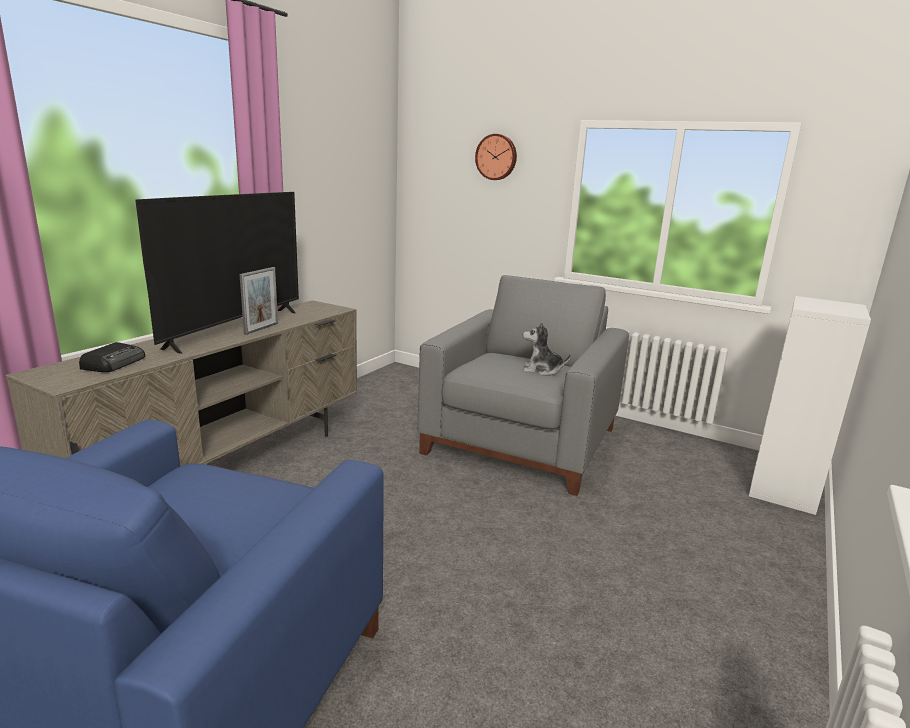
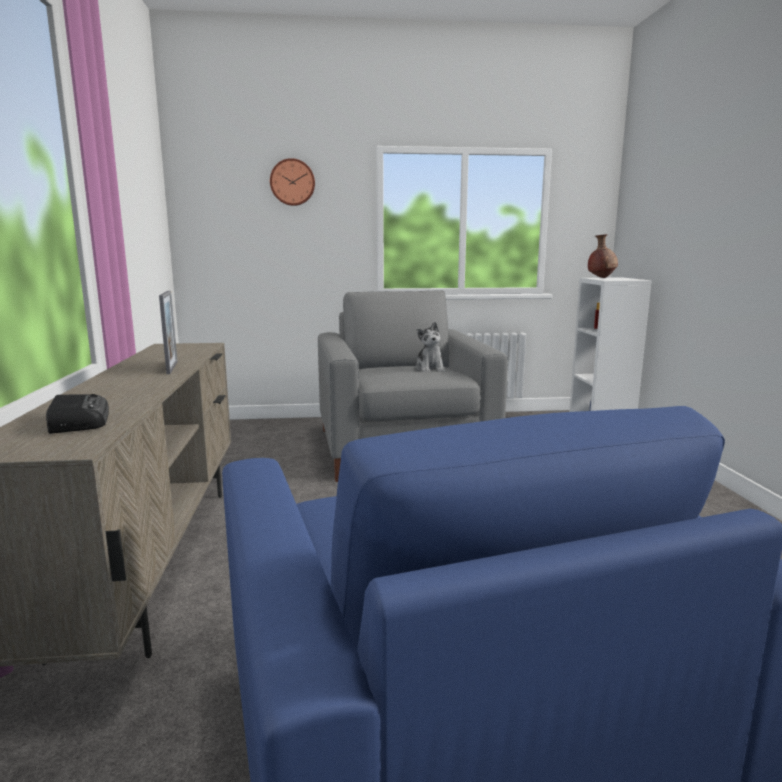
camera: 35 degrees left, 5 degrees down
television [135,192,299,354] -> none
plush toy [523,322,571,376] -> plush toy turned 75 degrees counterclockwise [415,322,445,372]
none -> brown vase [588,234,618,278]

